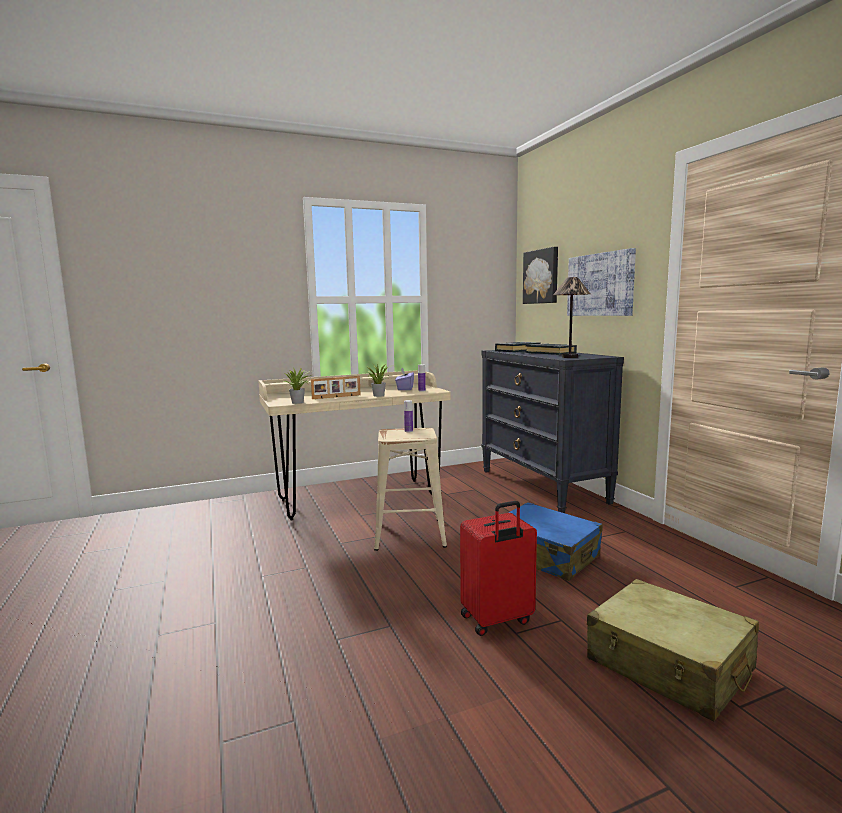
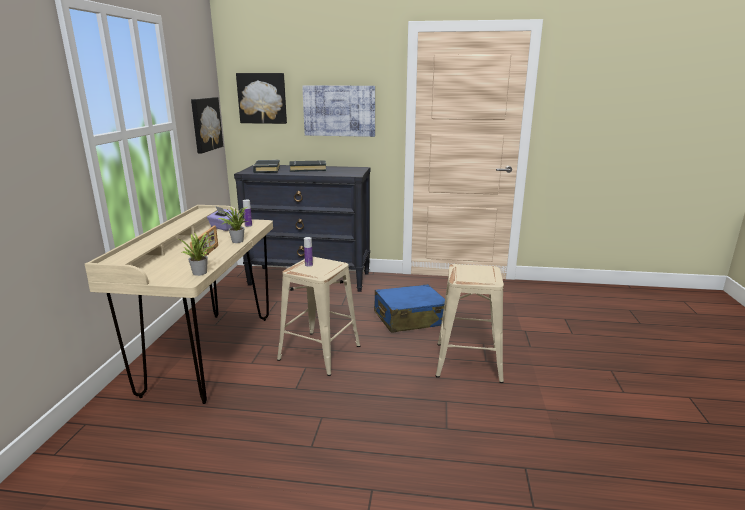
camera: 60 degrees left, 10 degrees up
red suitcase [460,501,537,636] -> beige stool [436,264,504,383]
table lamp [553,277,590,358] -> none
beige suitcase [587,579,759,721] -> none
none -> picture [191,97,223,153]

